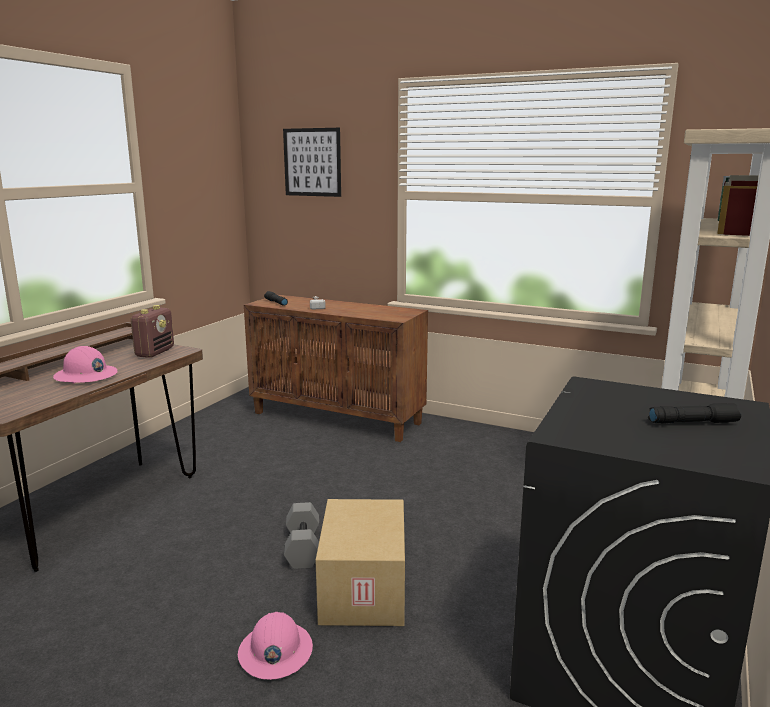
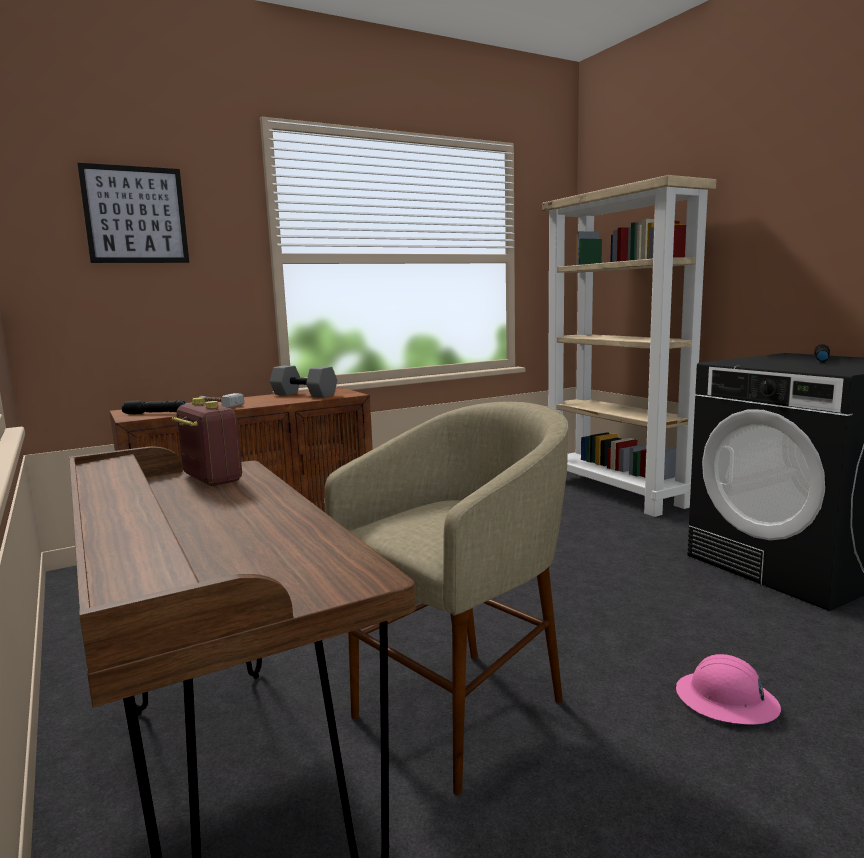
camera: 55 degrees left, 5 degrees down
pink hard hat [53,346,117,384] -> none
grey dumbbell [284,502,319,569] -> grey dumbbell moved to [270,366,337,397]
cardboard box [315,499,405,626] -> none
none -> beige stool [325,401,569,795]

